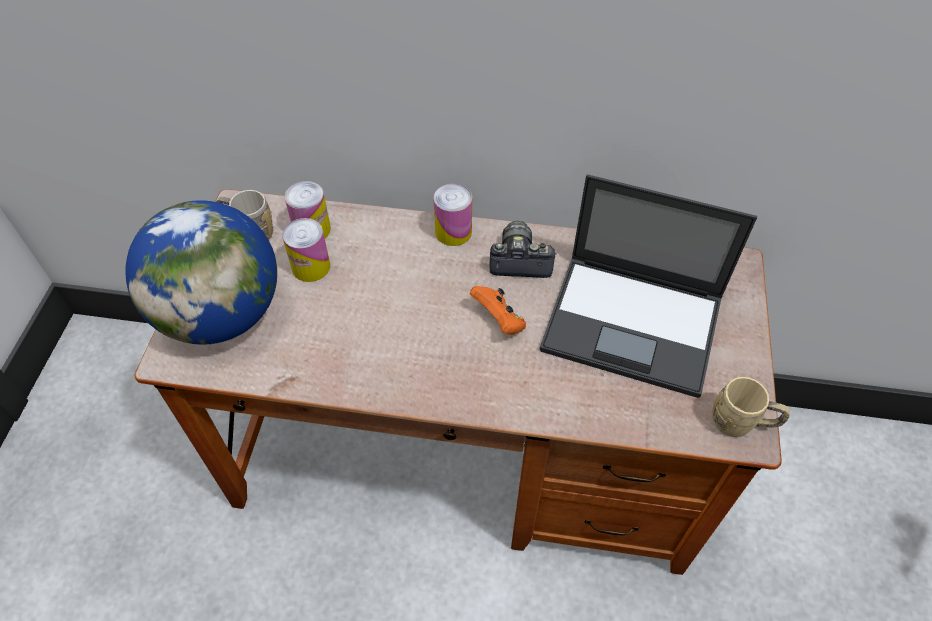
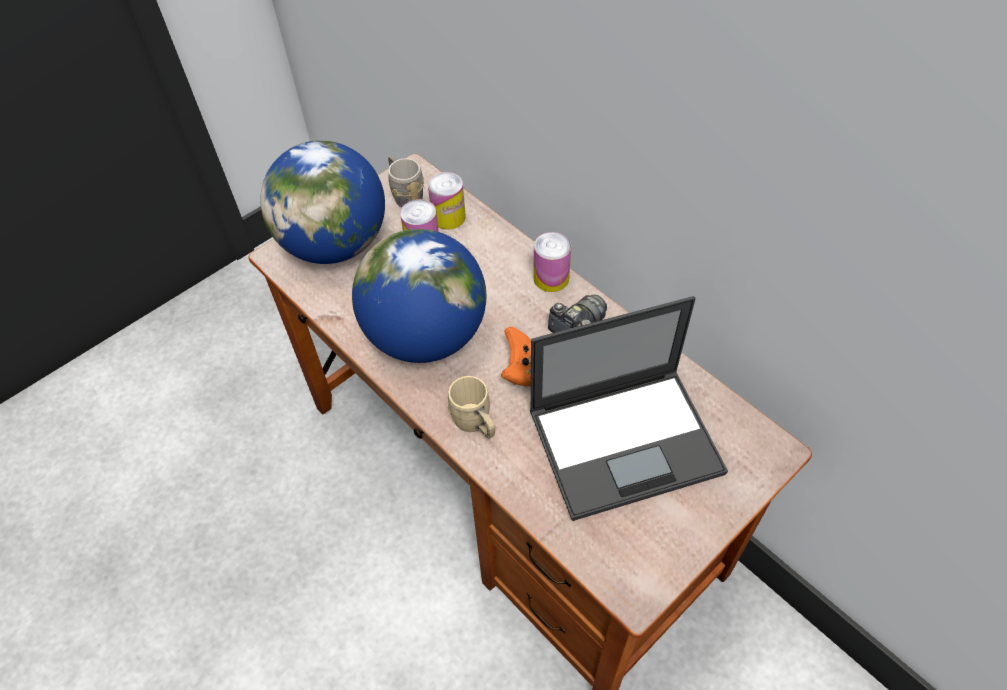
camera: 40 degrees right, 0 degrees up
laptop [540,174,757,398] -> laptop turned 75 degrees counterclockwise [530,296,728,521]
beige mug [712,377,790,437] -> beige mug moved to [447,376,495,438]
none -> globe [352,229,486,363]

